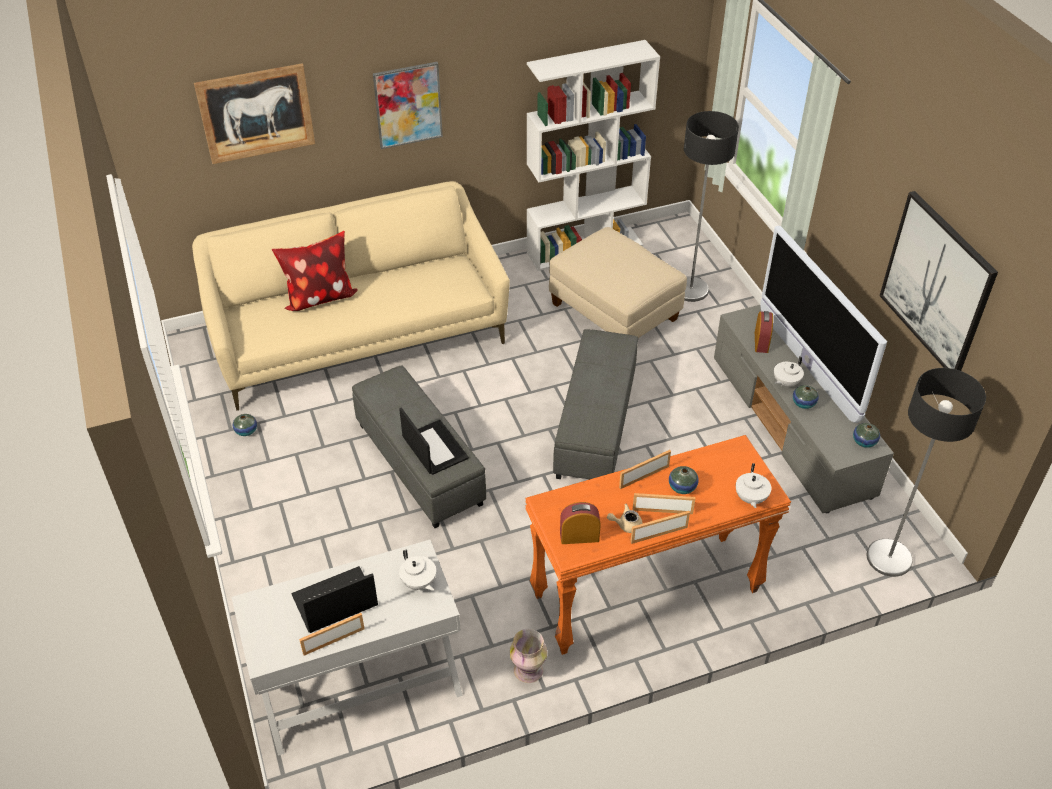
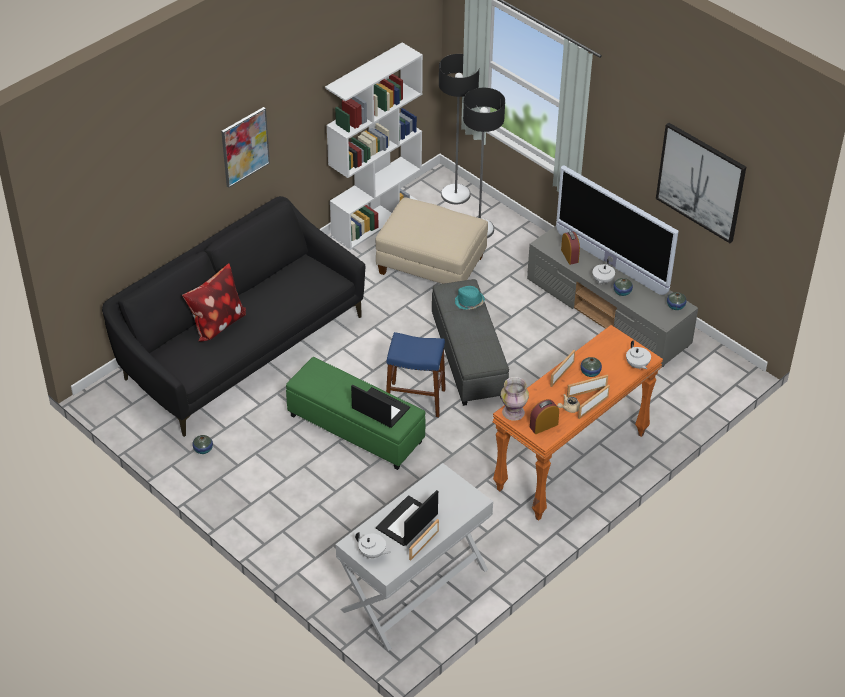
camera: 25 degrees left, 0 degrees up
beige sofa [192,181,510,411] -> black sofa [102,196,366,437]
picture [194,63,315,164] -> none
grey ottoman [352,365,486,528] -> green ottoman [286,357,425,470]
white teapot [399,550,436,591] -> white teapot moved to [355,532,391,558]
vase [510,629,547,683] -> vase moved to [501,377,529,421]
floor lamp [867,368,986,577] -> floor lamp moved to [439,54,479,204]
none -> blue stool [386,332,446,417]
none -> turquoise hat [455,286,485,310]

